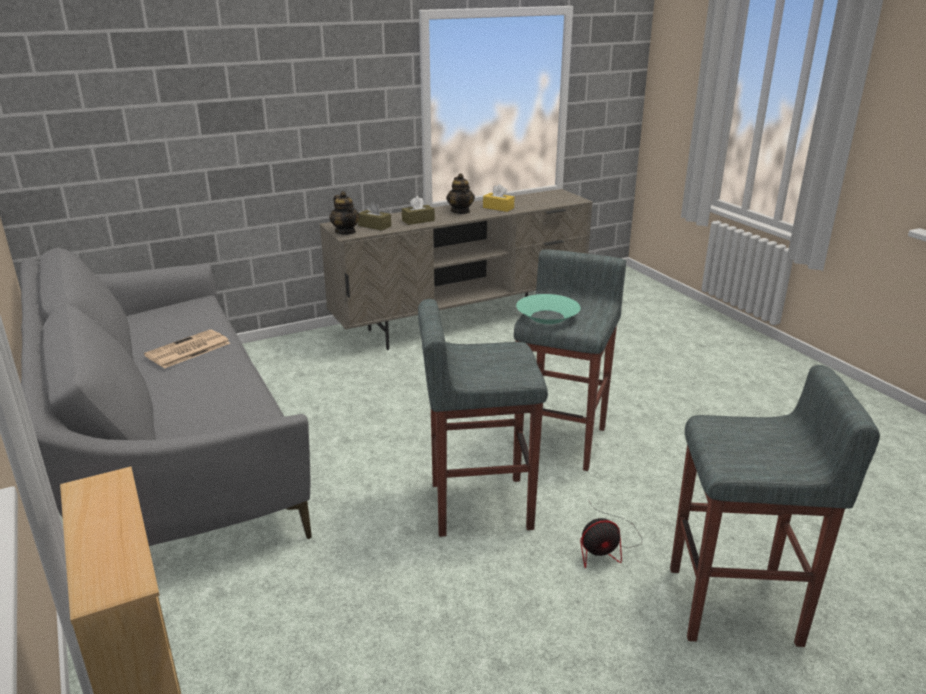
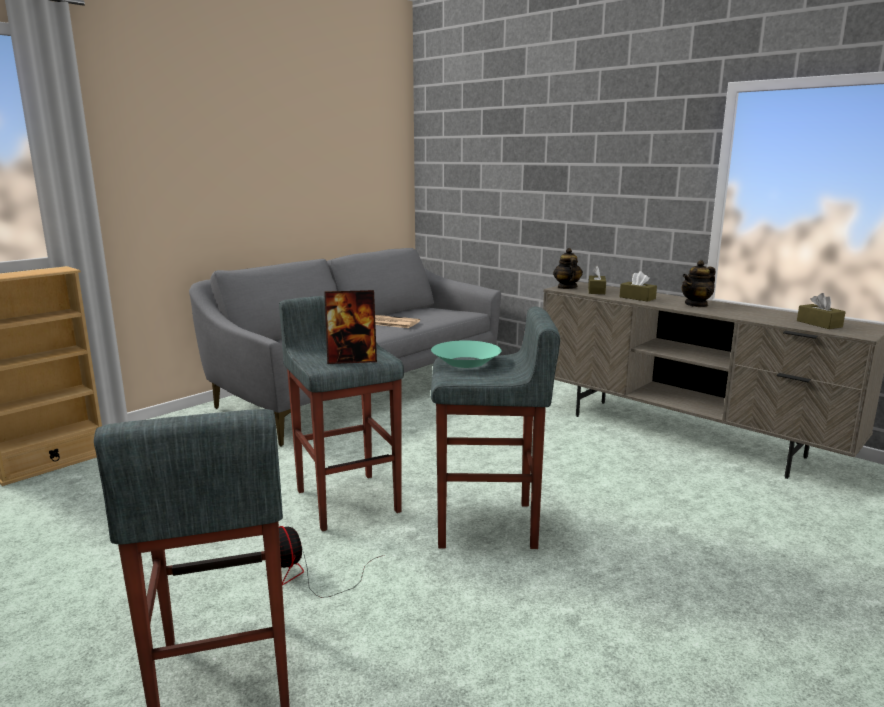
camera: 70 degrees right, 10 degrees down
teapot [329,191,360,235] -> teapot turned 135 degrees clockwise [553,248,583,289]
yellow tissue box [483,184,514,212] -> none
none -> picture frame [324,290,377,364]
none -> brown tissue box [797,293,846,329]

